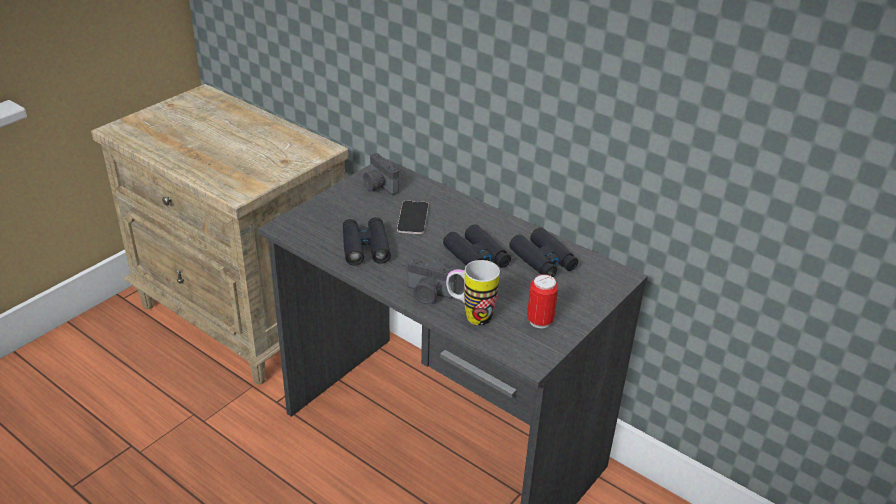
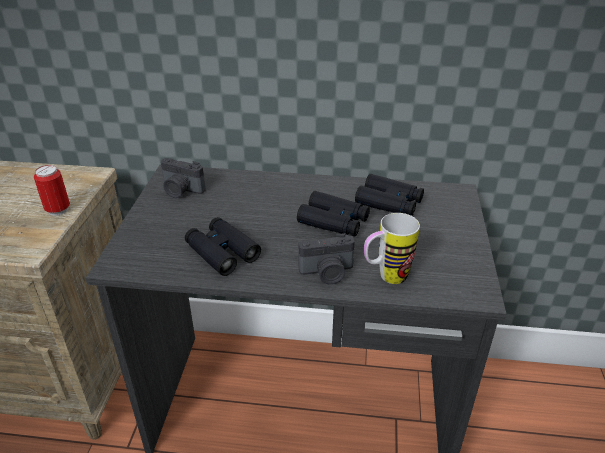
camera: 30 degrees left, 0 degrees up
phone [397,201,429,234] -> none
can [527,274,558,328] -> can moved to [34,165,70,216]

